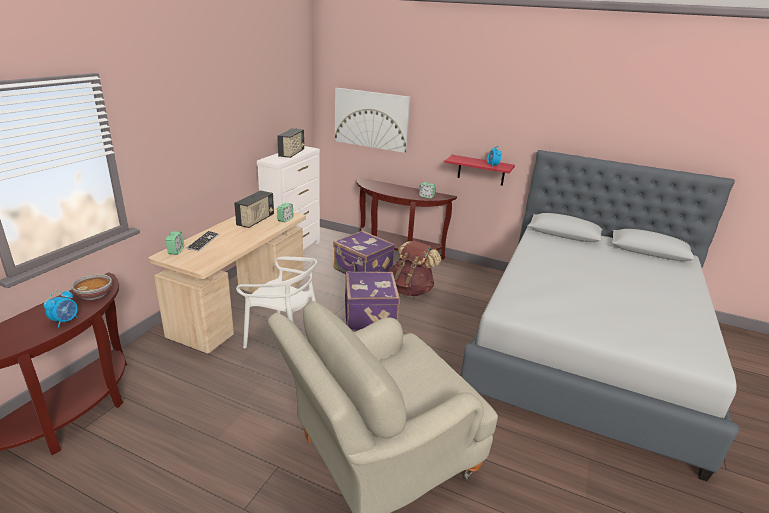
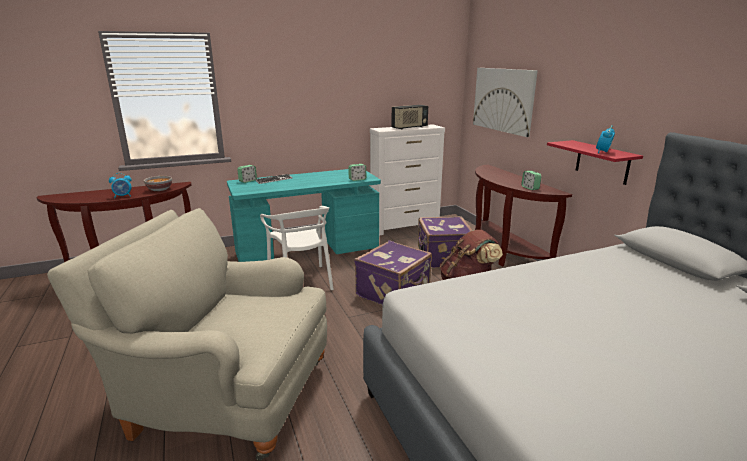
camera: 45 degrees right, 5 degrees down
beige desk [149,207,306,353] -> turquoise desk [227,169,381,262]
radio [234,190,274,228] -> none

